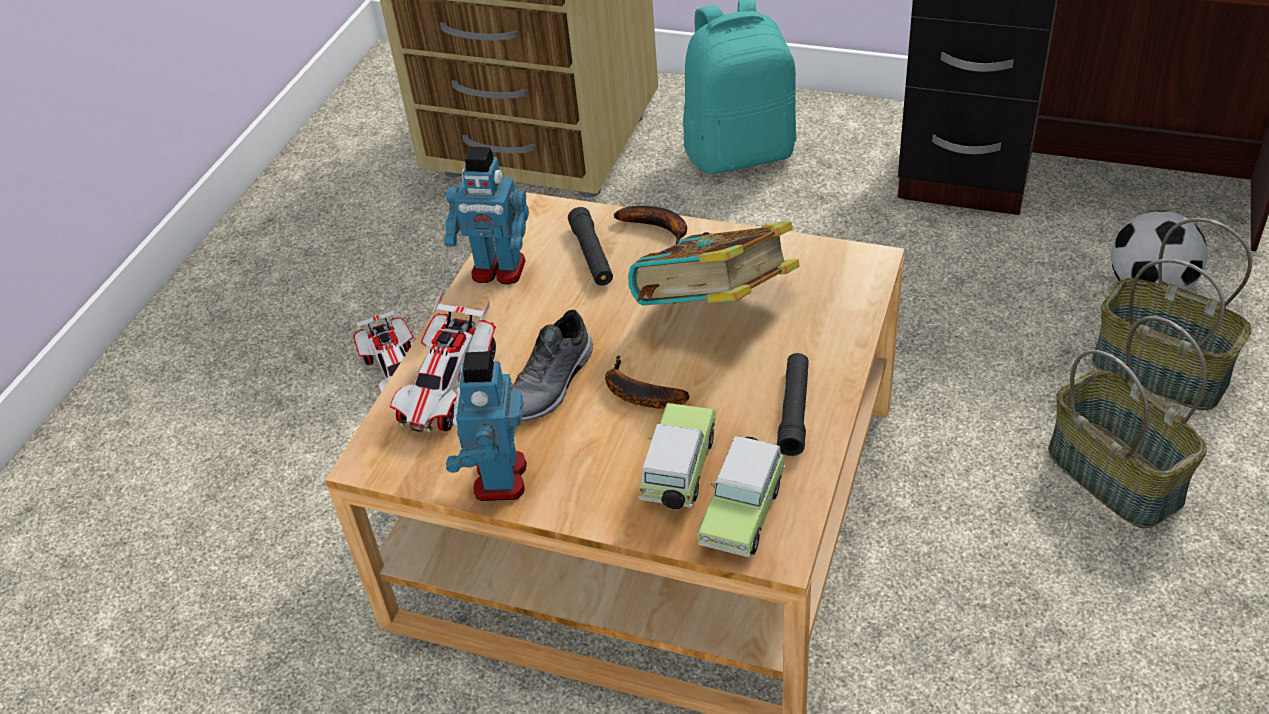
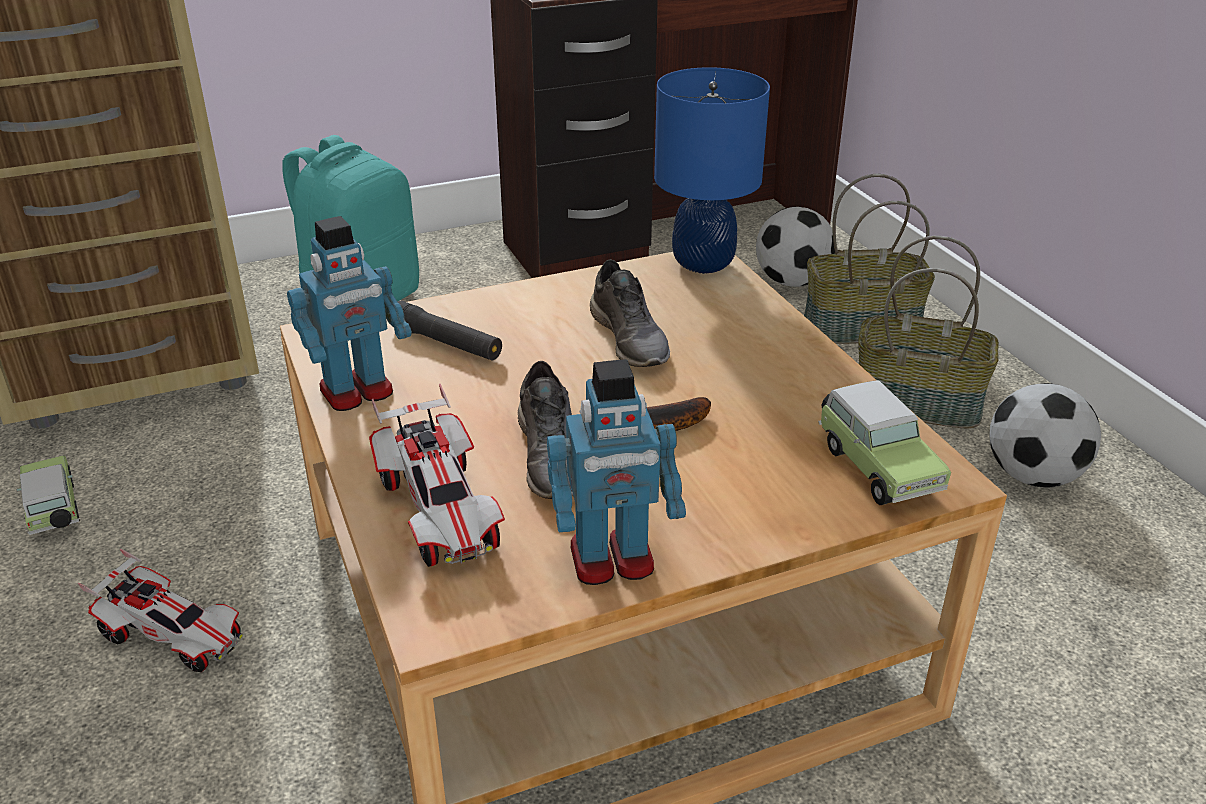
camera: 45 degrees left, 10 degrees down
toy robot [446,351,527,501] -> toy robot turned 60 degrees counterclockwise [547,359,686,585]
banana [614,206,687,245] -> none
book [628,221,799,306] -> grey shoe [590,259,670,367]
toy car [638,403,715,509] -> toy car moved to [16,455,80,535]
black flashlight [777,353,809,456] -> none
none -> blue table lamp [654,67,770,274]
none -> football [989,383,1101,488]

